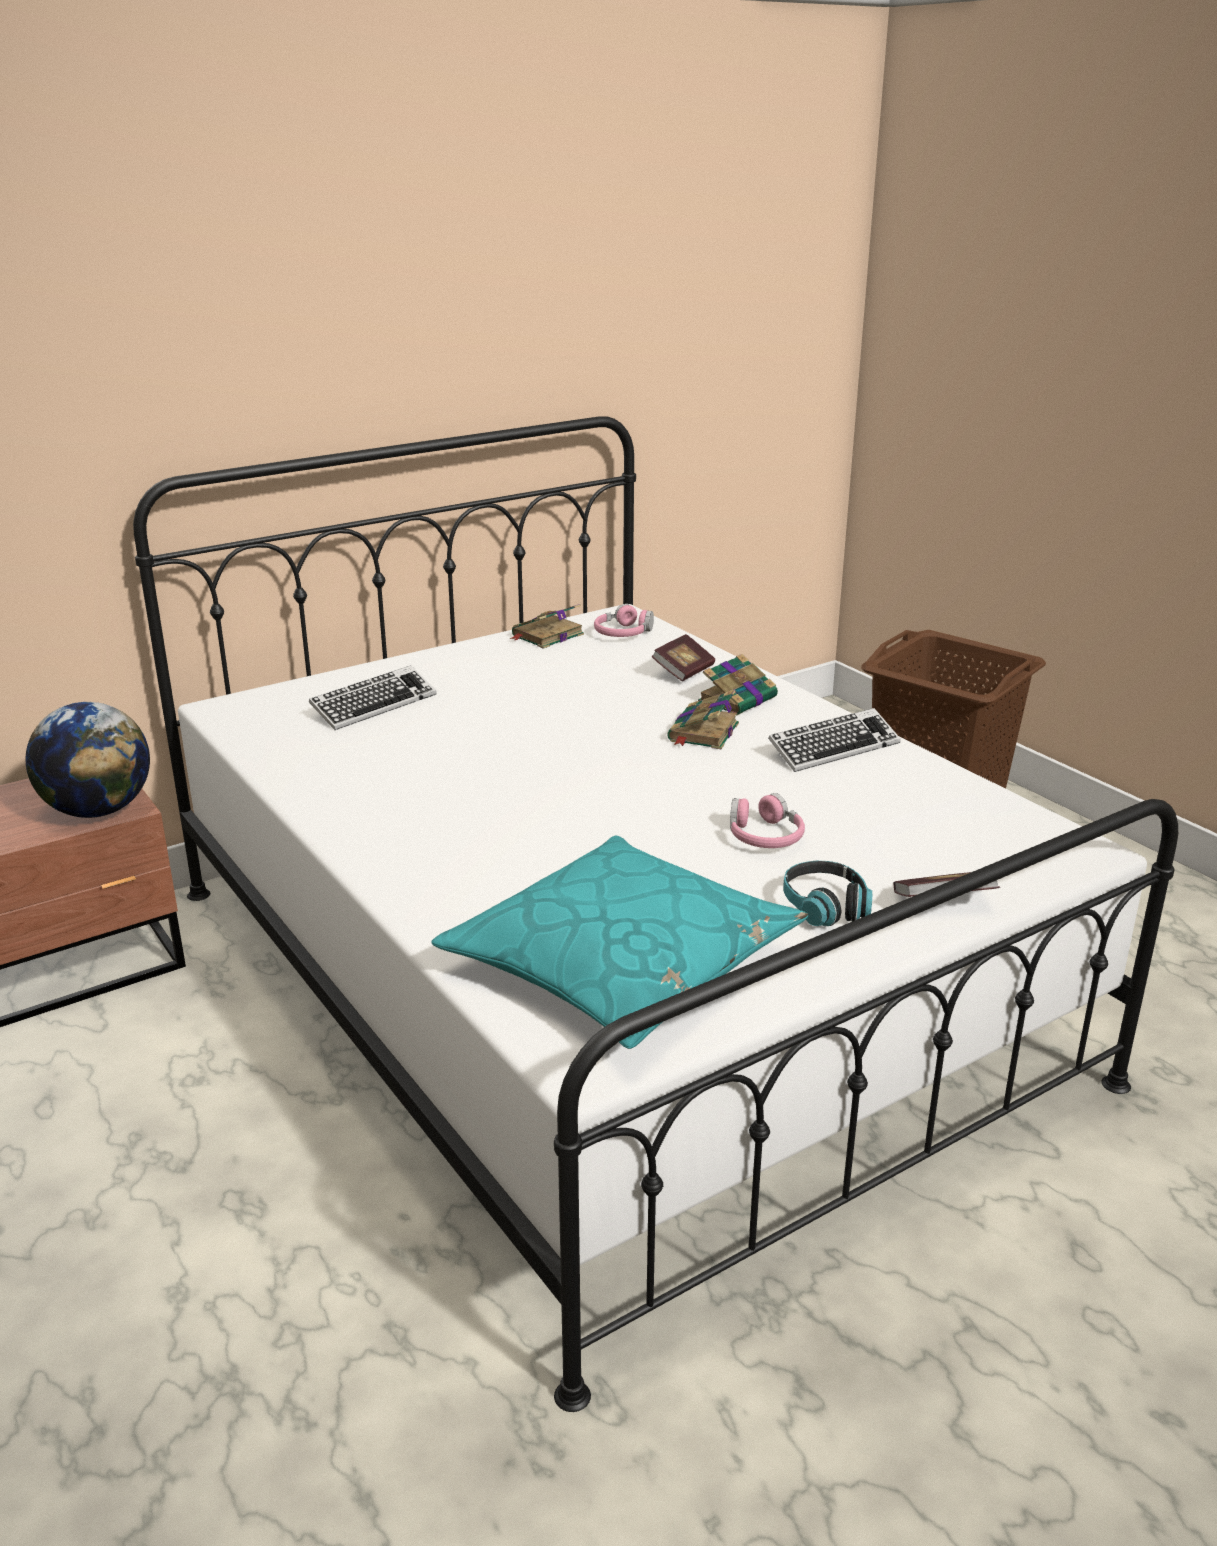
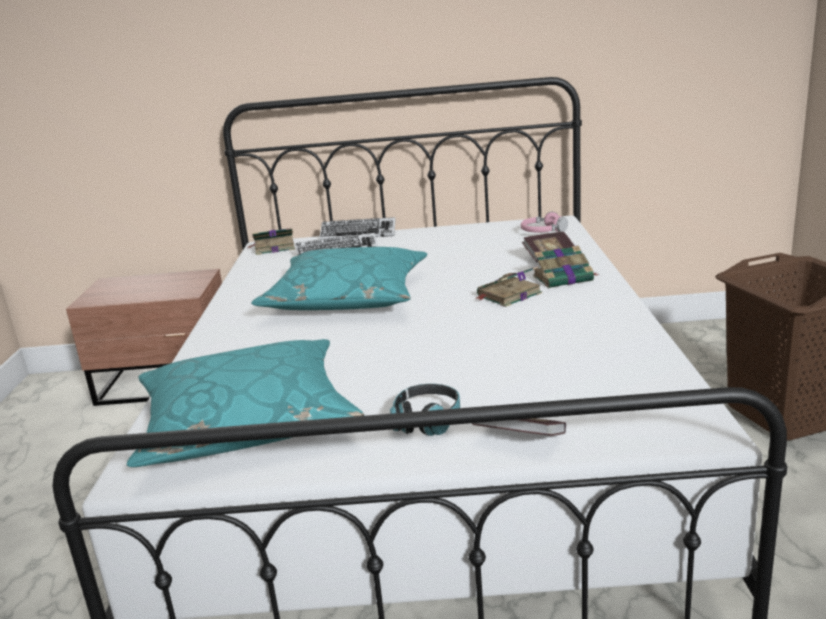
camera: 35 degrees right, 5 degrees down
globe [25,702,150,818] -> none
book [510,604,584,649] -> book moved to [247,228,295,255]
pink headphones [730,793,805,848] -> none
keyboard [768,708,901,772] -> keyboard moved to [319,217,395,240]
none -> turquoise pillow [251,247,427,310]

